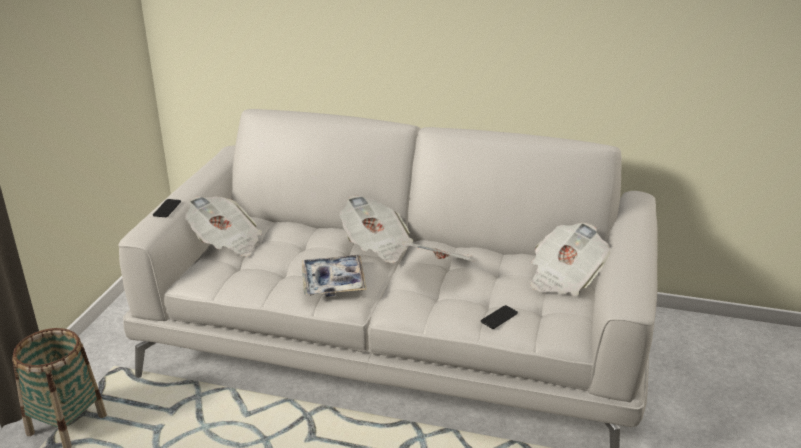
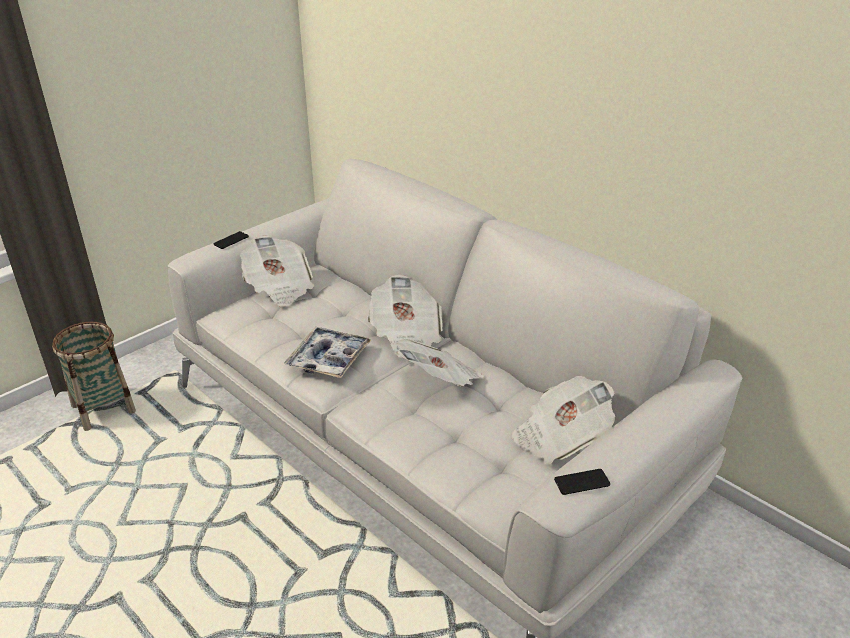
camera: 30 degrees right, 5 degrees up
phone [481,305,518,329] -> phone moved to [554,469,610,495]

